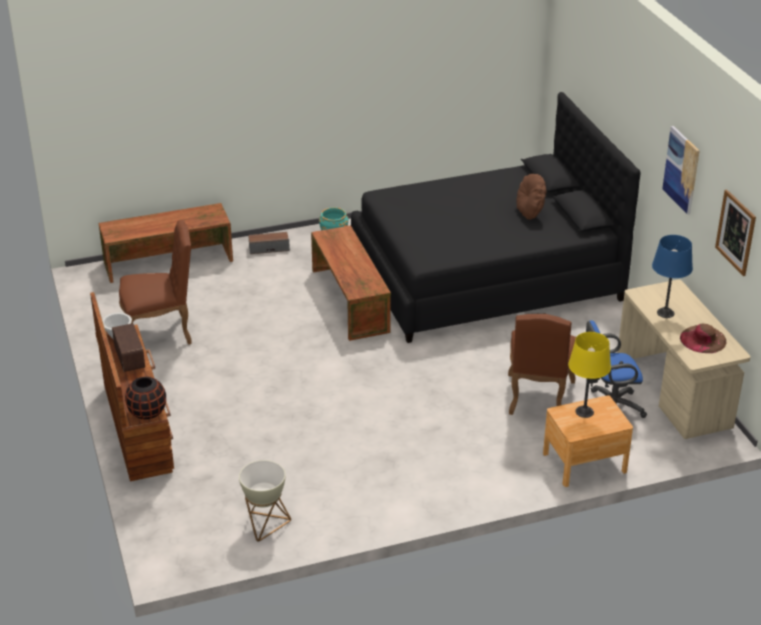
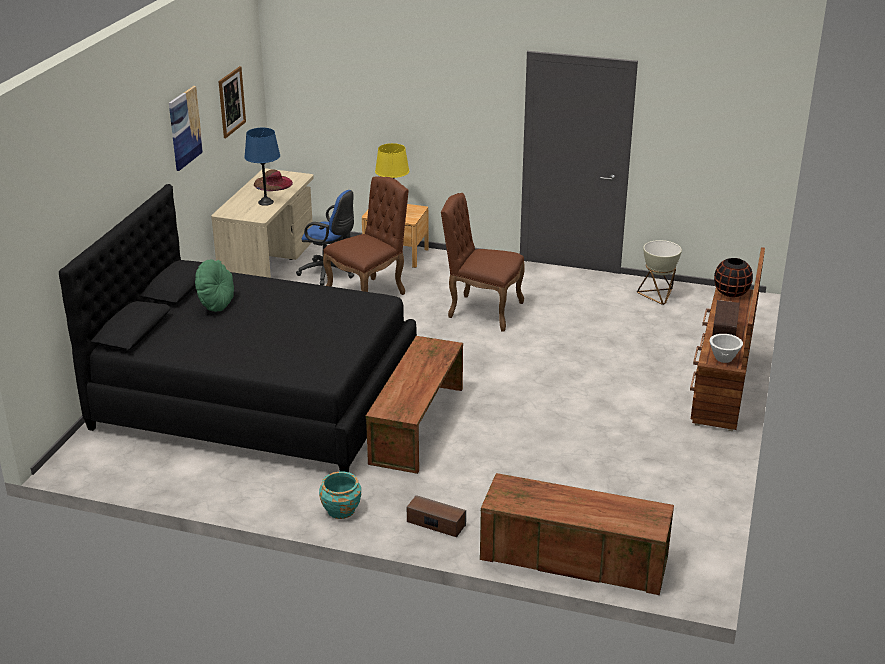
camera: 145 degrees left, 5 degrees down
brown chair [119,220,192,345] -> brown chair moved to [441,193,525,332]
brown pillow [516,174,546,220] -> green pillow [195,260,234,312]

